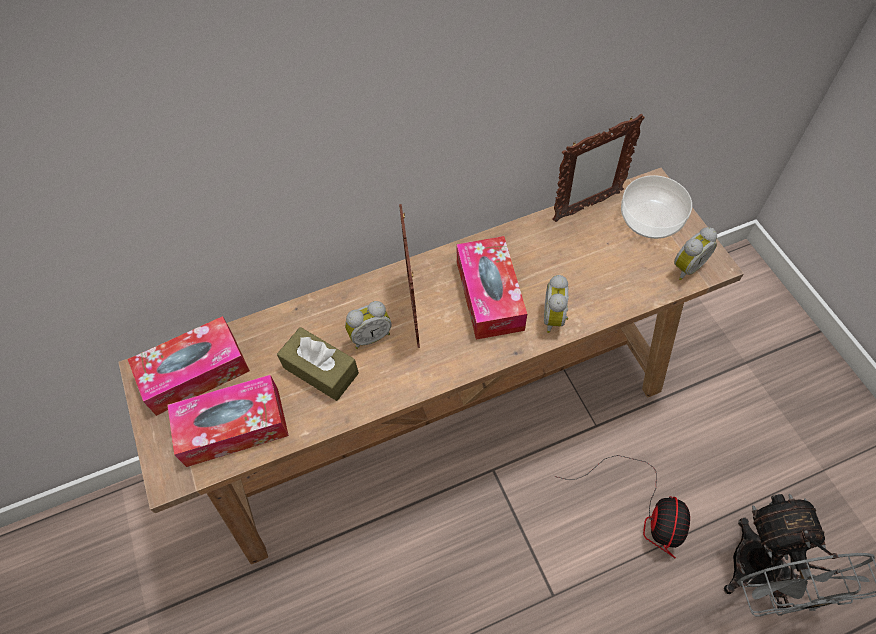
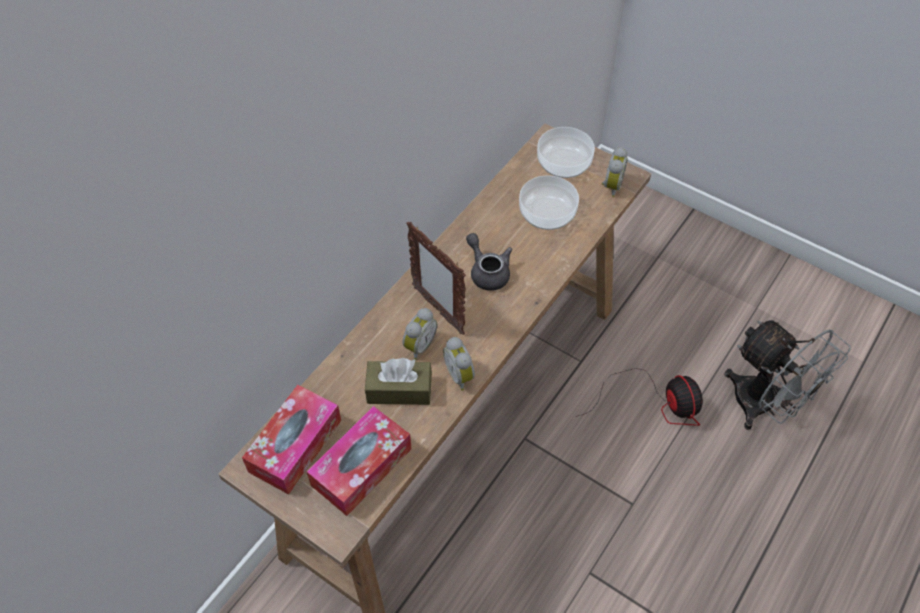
camera: 35 degrees left, 5 degrees down
tissue box [457,236,527,340] -> grey teapot [466,233,512,291]
alarm clock [544,275,569,333] -> alarm clock moved to [443,337,475,391]
picture frame [553,114,645,222] -> none
none -> bowl [519,175,579,230]

